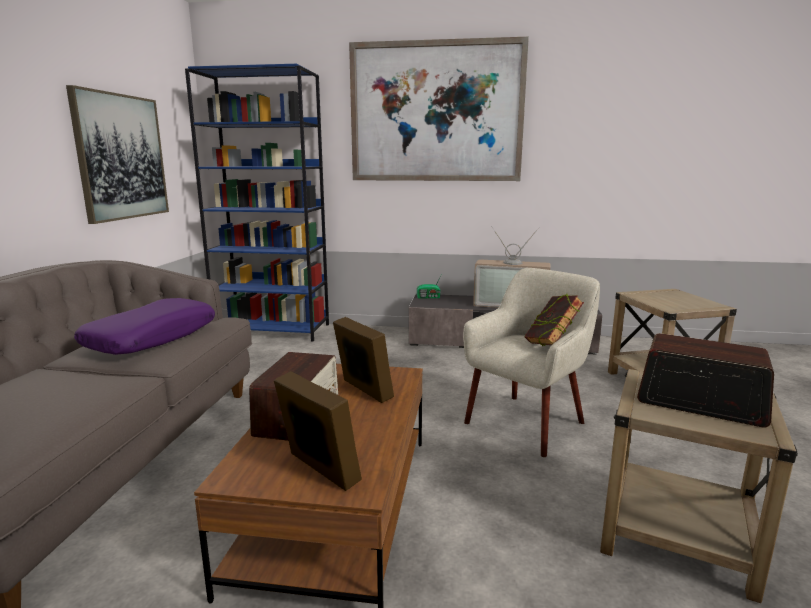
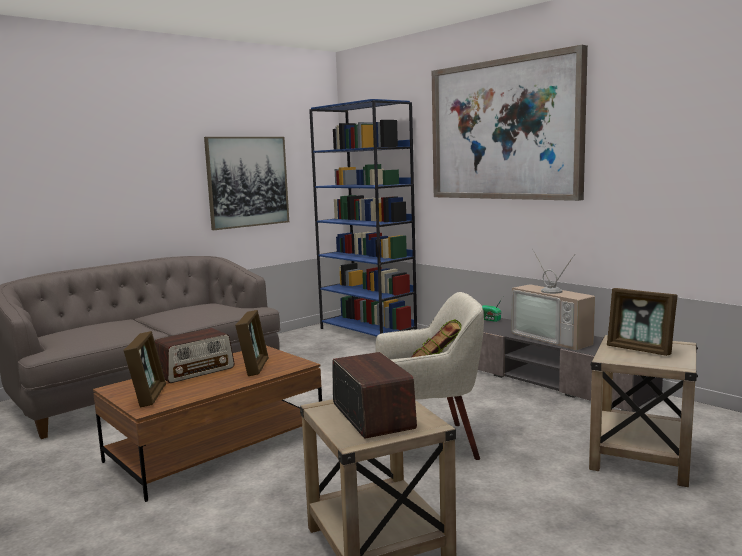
camera: 40 degrees right, 5 degrees down
purple pillow [74,298,215,355] -> none
none -> picture frame [607,288,678,356]

